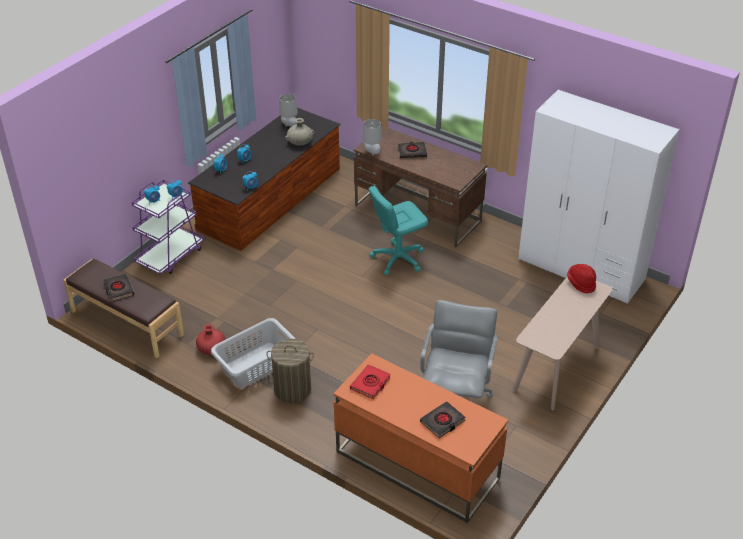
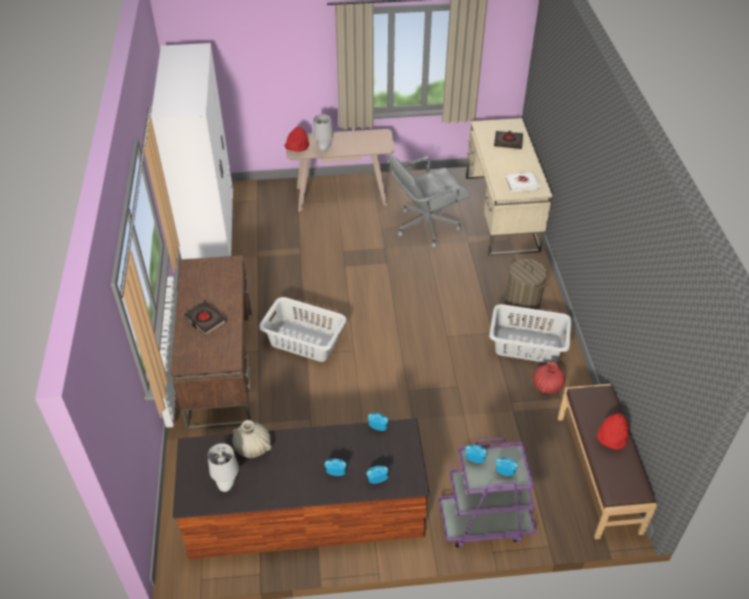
camera: 130 degrees left, 5 degrees up
black book [103,274,134,301] -> red hat [597,413,629,450]
orange desk [333,353,508,523] -> beige desk [466,118,552,256]
red book [350,364,391,399] -> white book [505,172,540,192]
grey table lamp [363,119,382,156] -> grey table lamp moved to [313,114,333,154]
turquoise office chair [369,186,428,275] -> grey laundry basket [259,297,347,362]

